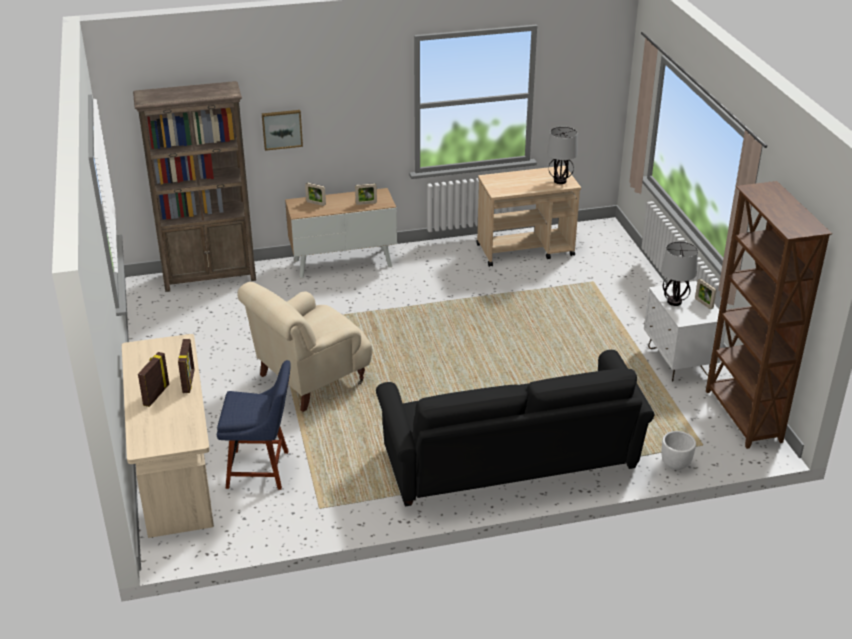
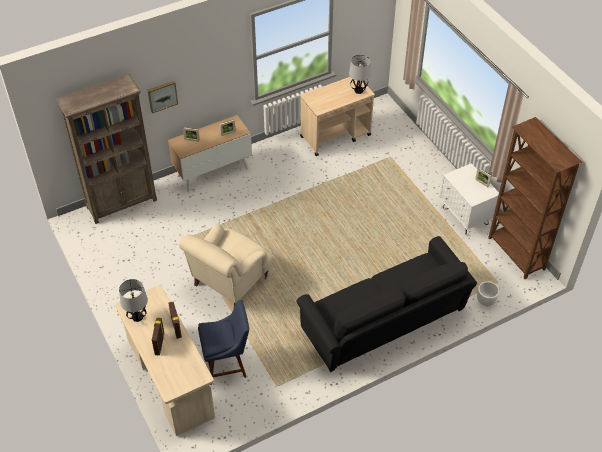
camera: 15 degrees left, 15 degrees up
table lamp [661,241,698,306] -> table lamp moved to [119,279,148,322]

